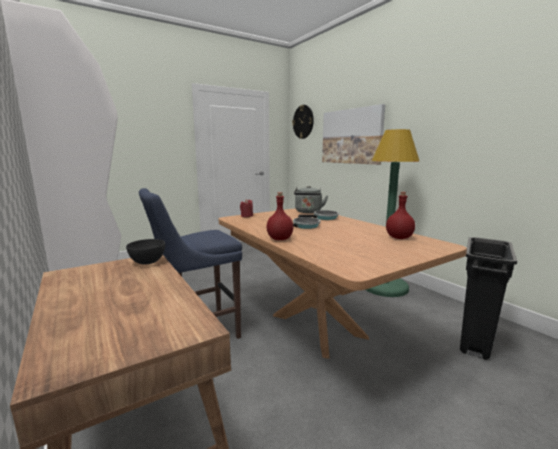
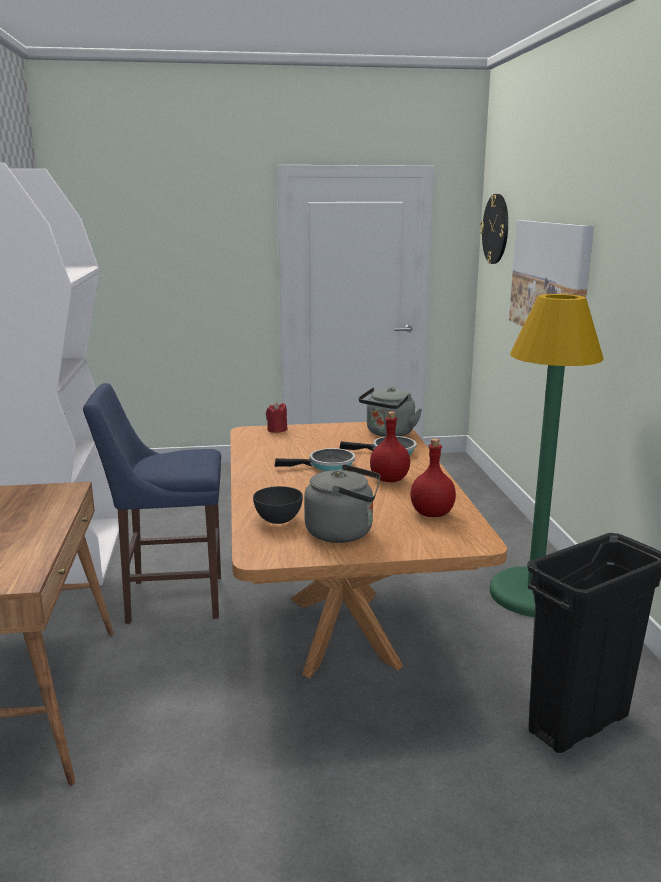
camera: 25 degrees right, 5 degrees up
grey bowl [126,239,165,265] -> grey bowl moved to [253,486,303,524]
red bottle [266,192,294,240] -> red bottle moved to [370,412,410,482]
none -> grey kettle [304,464,380,543]

